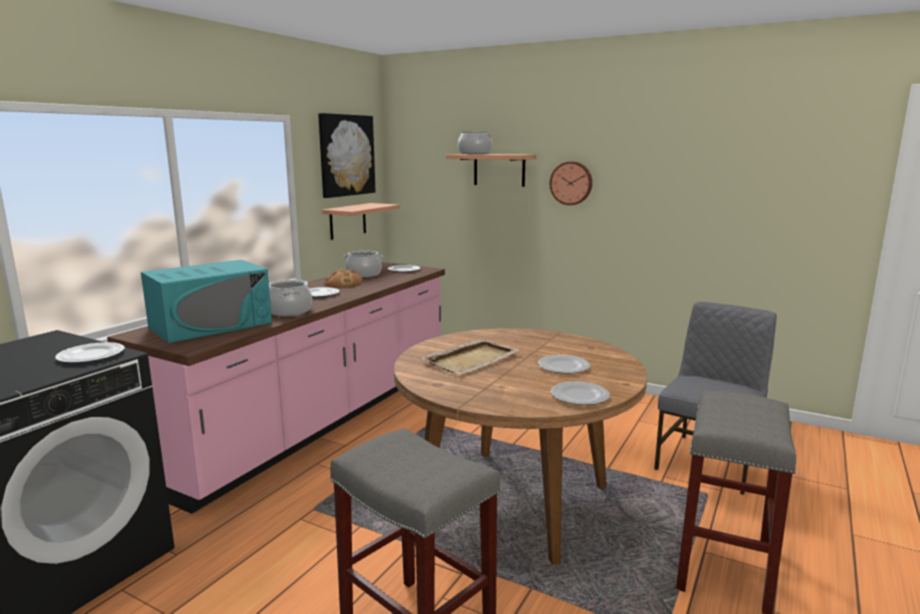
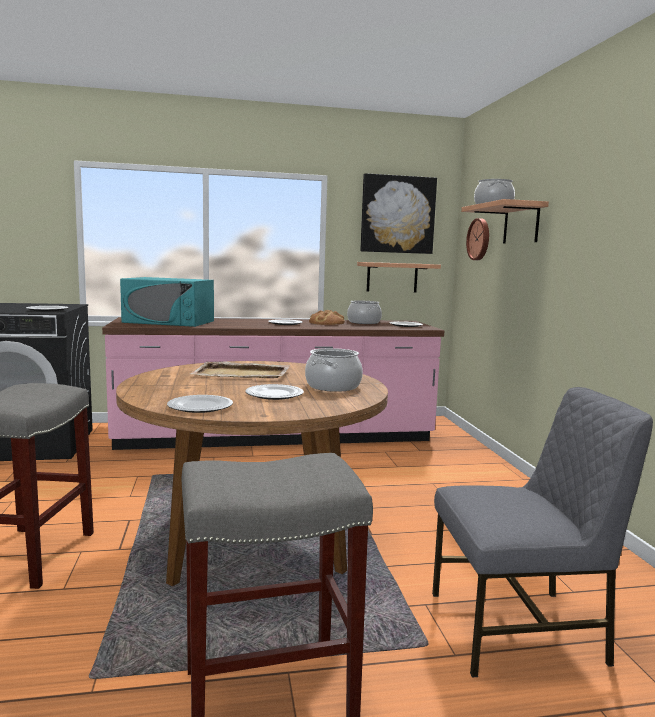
camera: 50 degrees right, 5 degrees down
cooking pot [269,280,312,316] -> cooking pot moved to [305,348,363,392]
wall clock [550,161,592,205] -> wall clock moved to [466,218,489,260]

